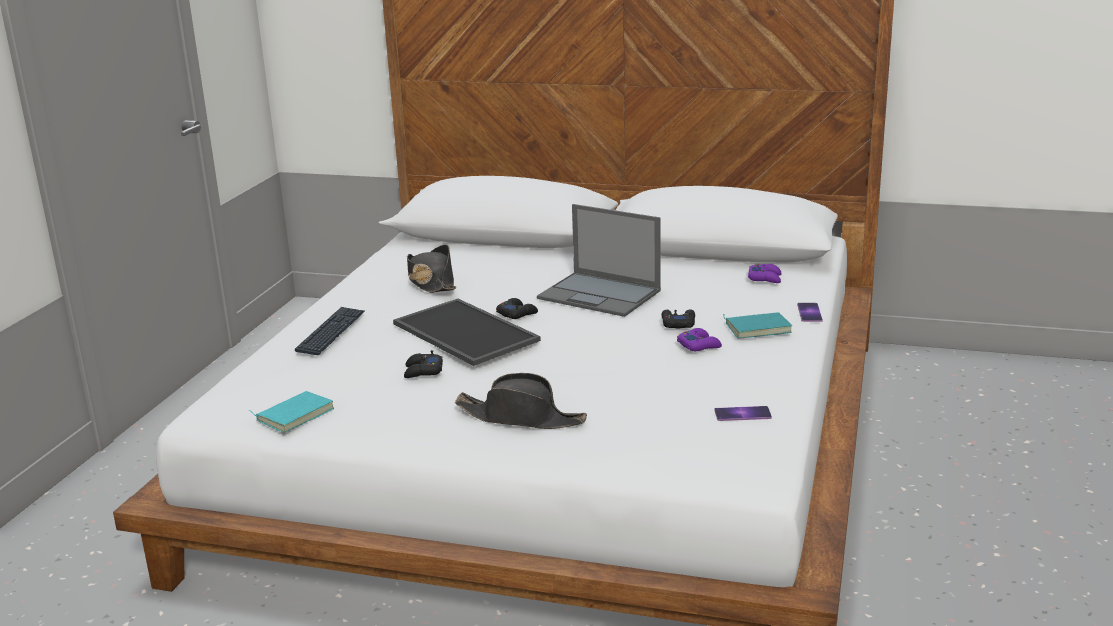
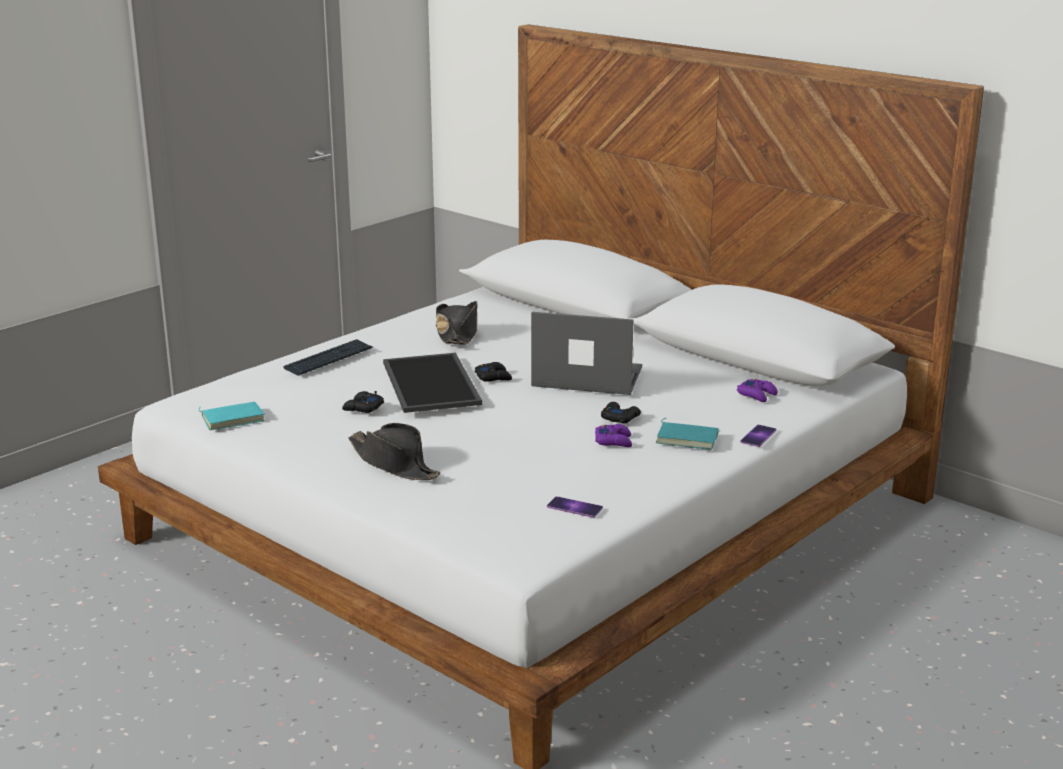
camera: 25 degrees right, 0 degrees up
laptop [537,204,661,317] -> laptop turned 135 degrees clockwise [531,312,642,395]

